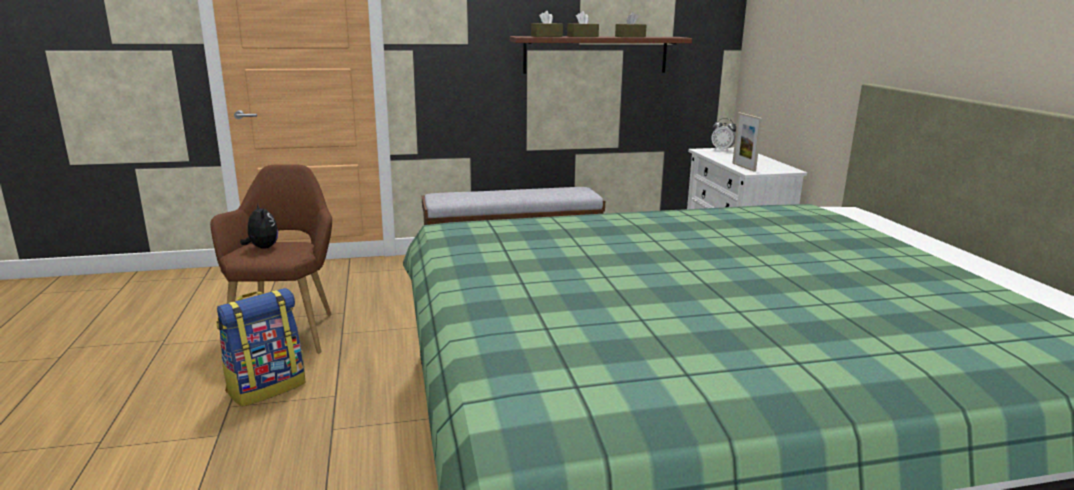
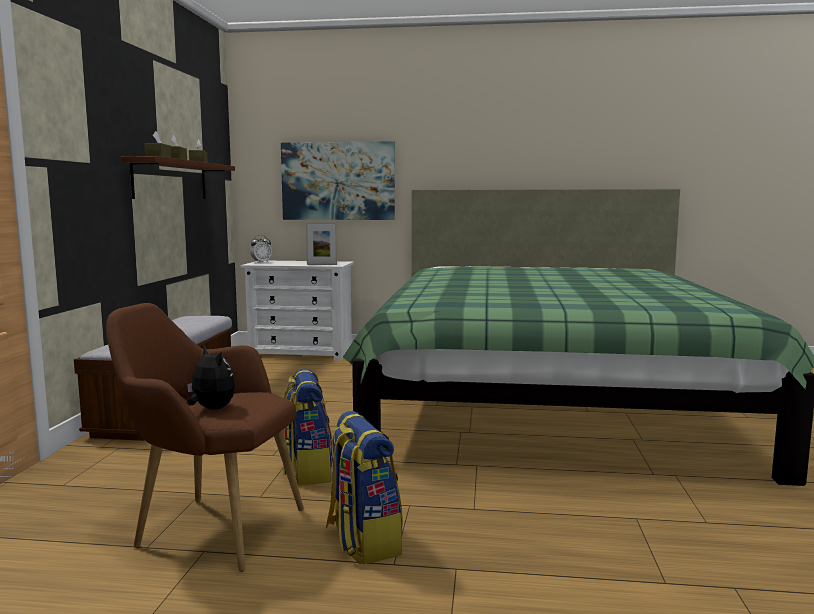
camera: 70 degrees left, 10 degrees down
plush toy [240,204,278,249] -> plush toy turned 60 degrees clockwise [187,346,235,410]
none -> picture [281,141,395,220]
none -> backpack [283,368,333,485]

